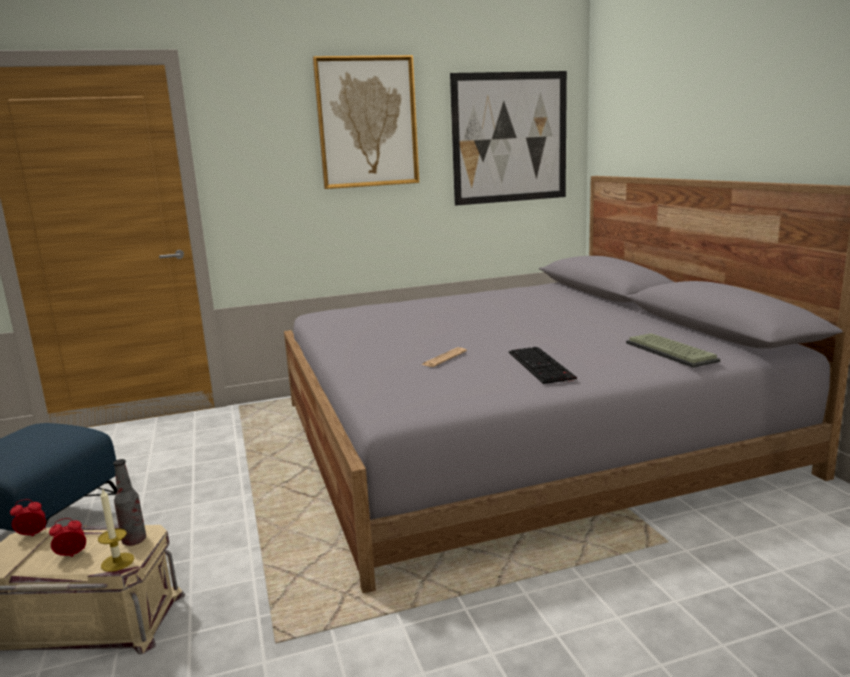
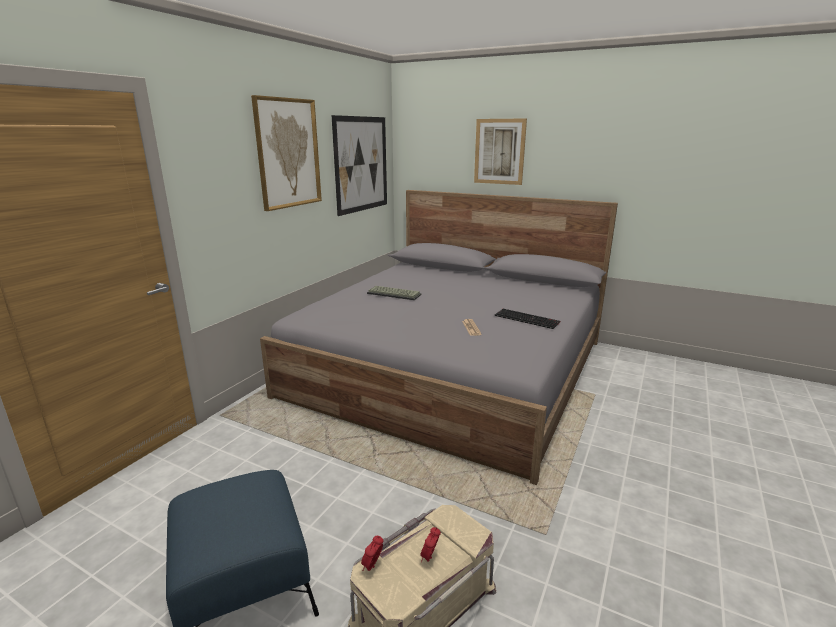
camera: 45 degrees left, 5 degrees up
candle [98,489,134,572] -> none
bottle [113,459,146,546] -> none
keyboard [626,333,720,368] -> keyboard moved to [367,286,421,300]
none -> picture [474,118,527,185]

